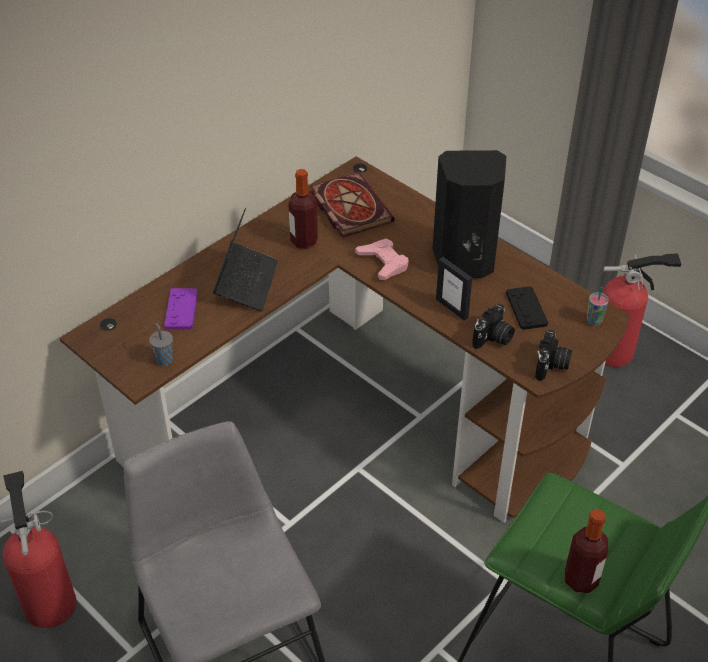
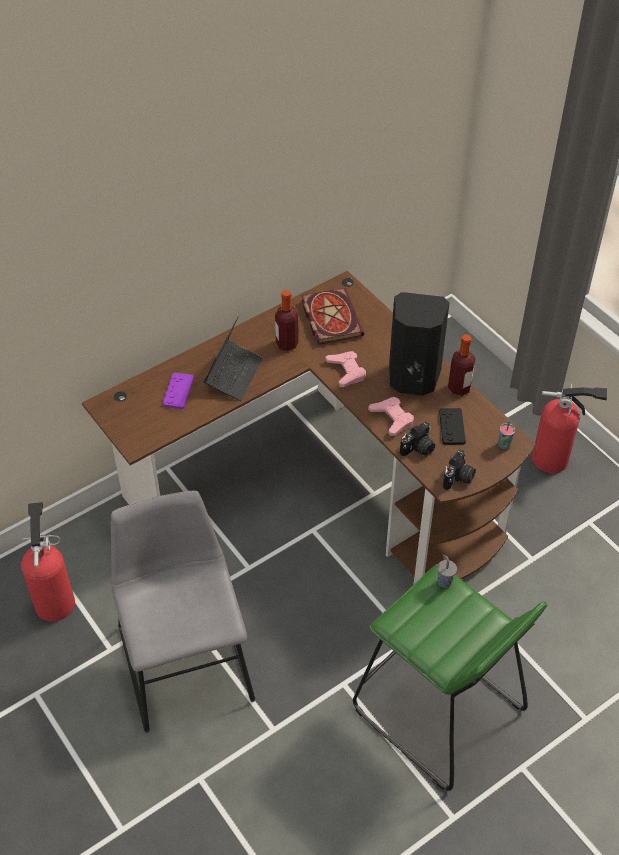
camera: 10 degrees right, 5 degrees up
grey cup [149,323,173,366] -> grey cup moved to [437,555,457,588]
picture frame [436,257,472,321] -> pink game controller [368,397,414,436]
bottle [565,509,608,593] -> bottle moved to [448,334,475,396]

